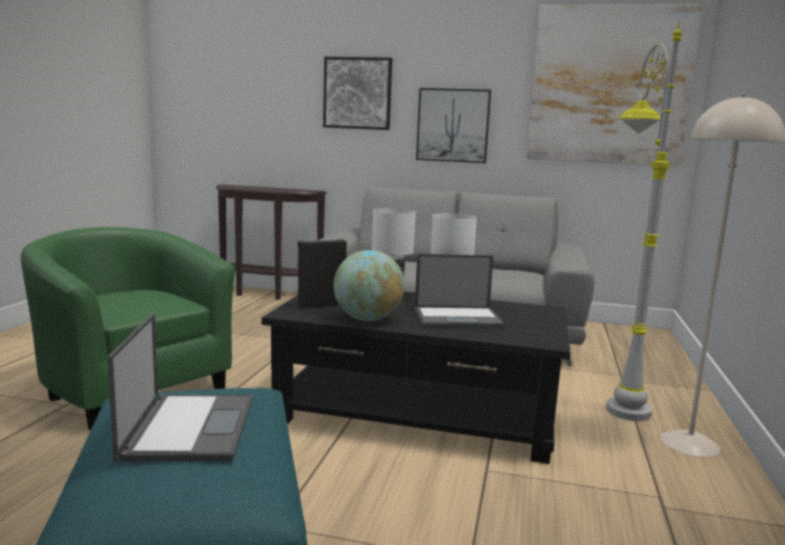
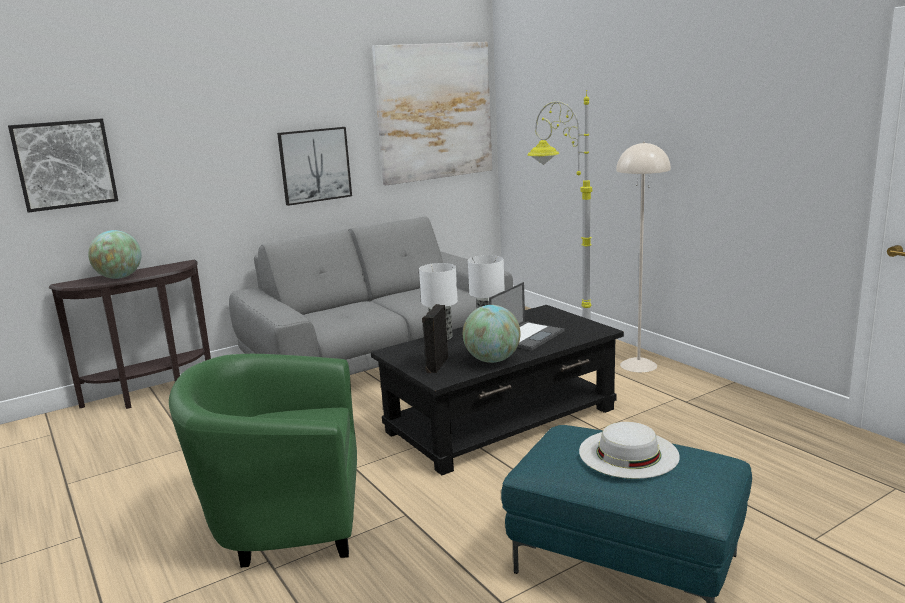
camera: 45 degrees left, 5 degrees up
laptop [108,313,253,462] -> white hat [579,422,680,479]
picture [323,57,392,130] -> picture moved to [8,119,118,213]
none -> globe [88,230,141,279]

